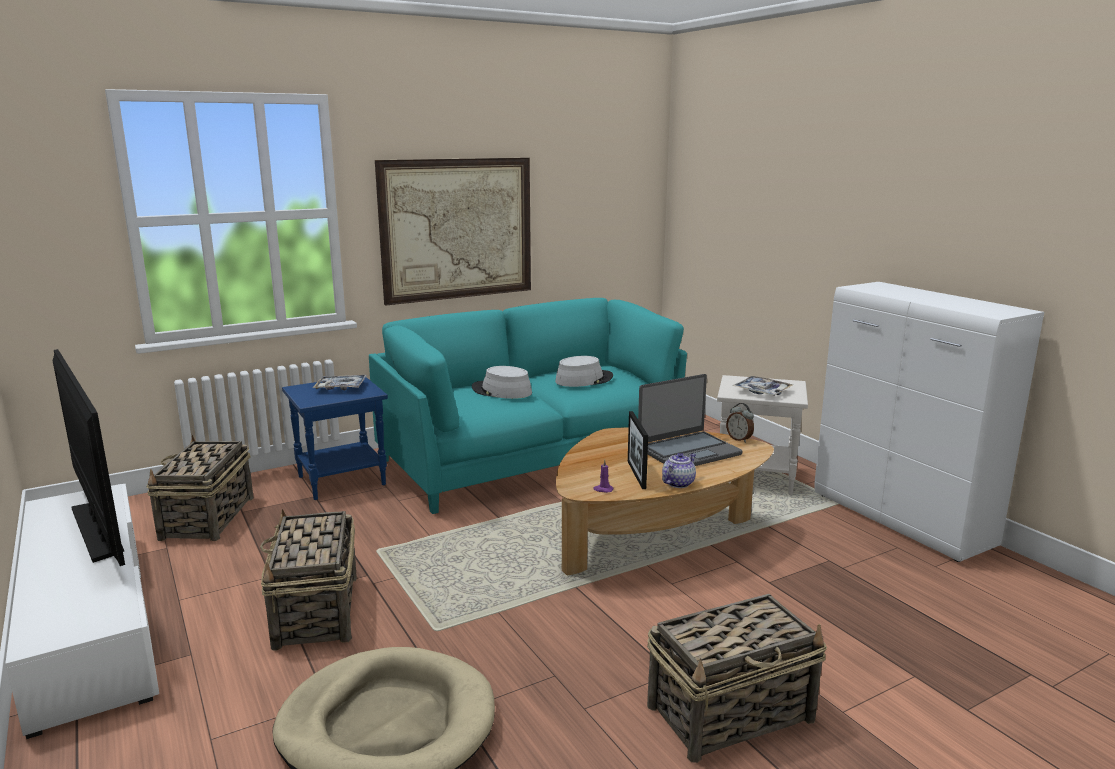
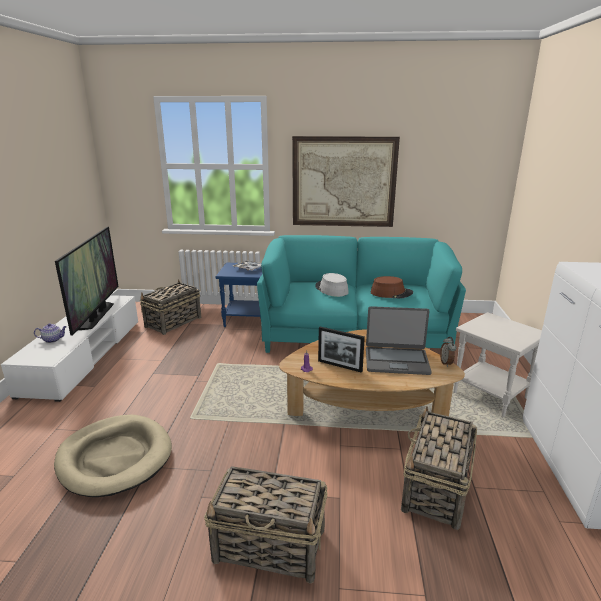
camera: 35 degrees right, 5 degrees up
basket [260,509,357,650] -> basket moved to [401,407,477,530]
grey hat [555,356,613,387] -> brown hat [371,276,413,298]
picture frame [628,411,648,489] -> picture frame turned 90 degrees counterclockwise [318,326,365,373]
teapot [662,453,696,488] -> teapot moved to [34,323,67,343]
tray [732,376,793,396] -> none

